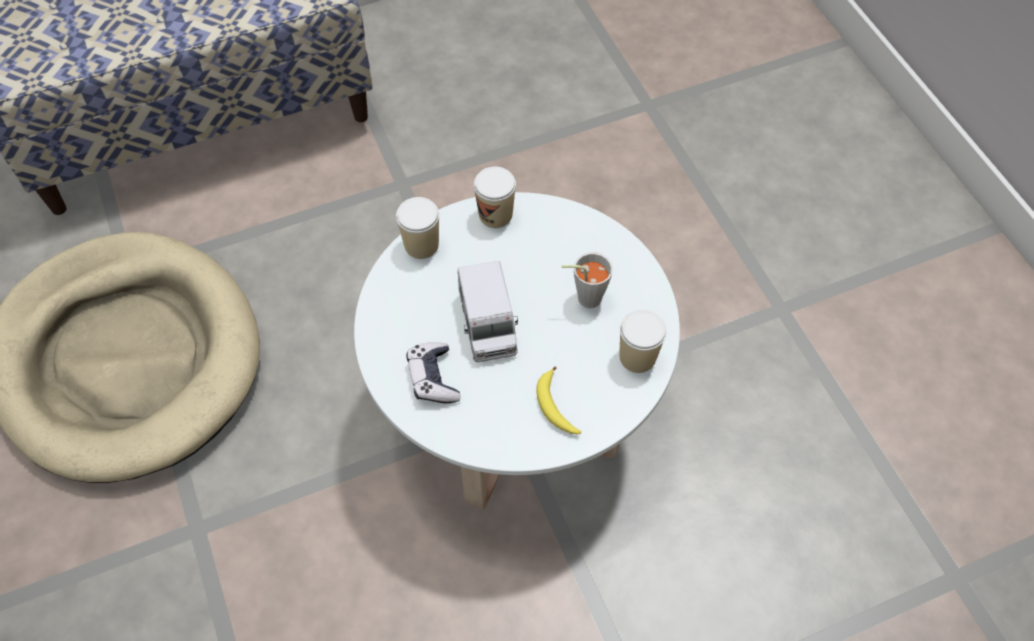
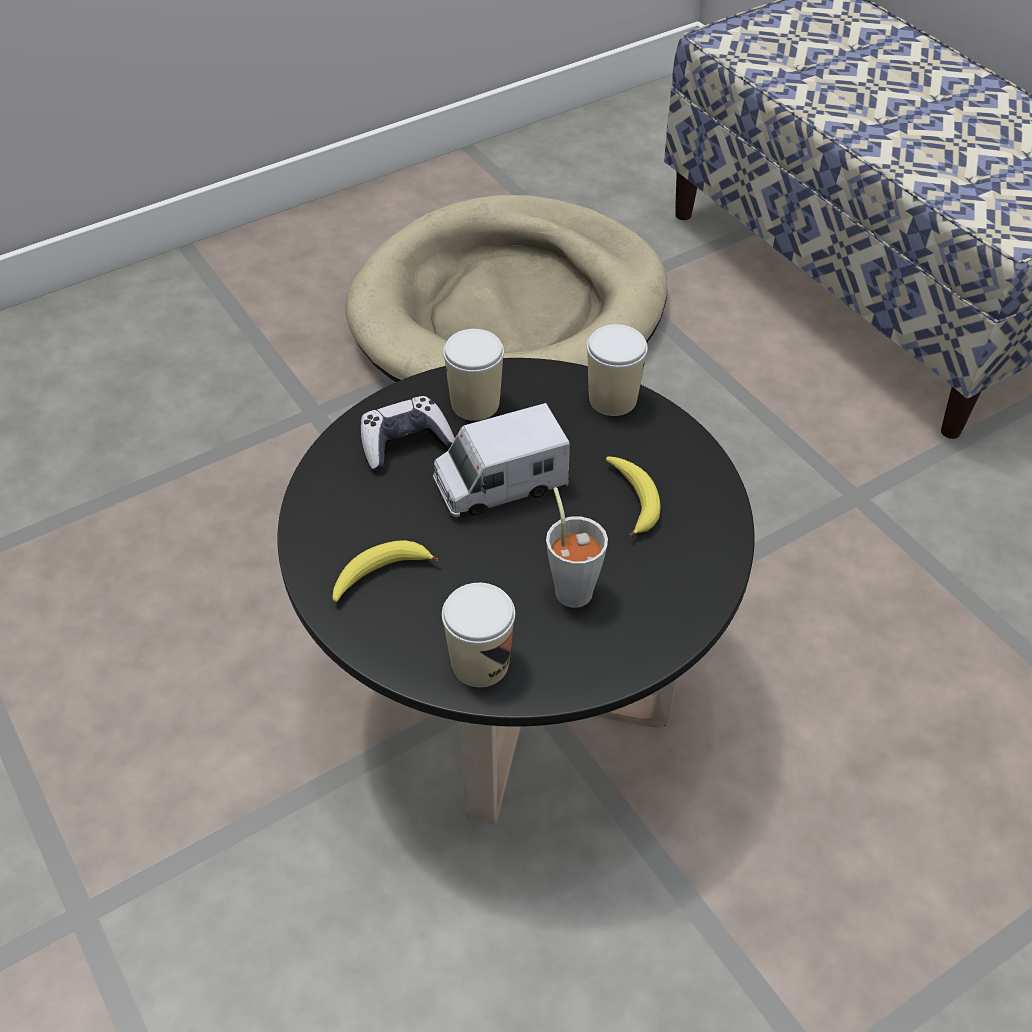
camera: 80 degrees right, 10 degrees down
white coffee table [354,192,680,509] -> black coffee table [278,358,755,825]
cup [474,167,516,228] -> cup moved to [443,329,504,421]
none -> banana [606,457,661,538]

